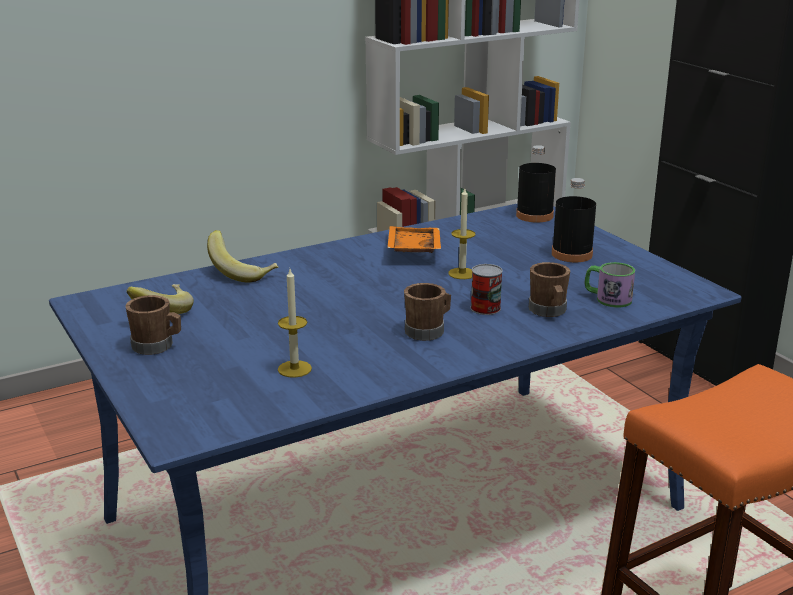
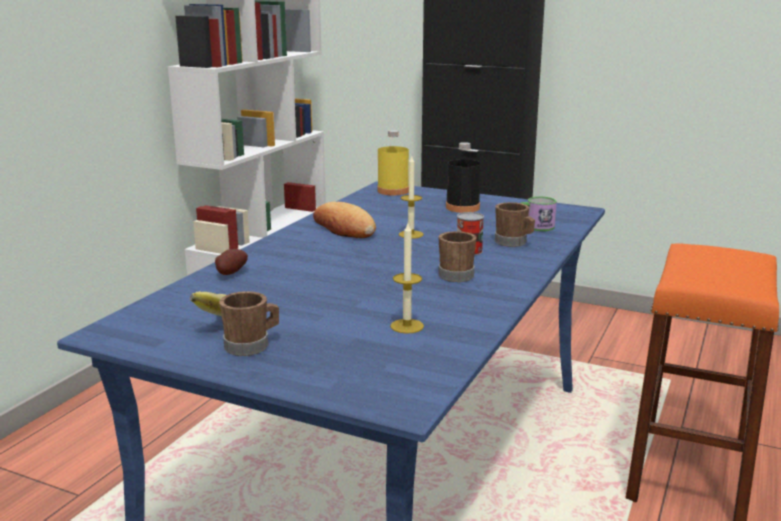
camera: 35 degrees left, 5 degrees down
banana [207,230,279,282] -> potato [215,249,248,275]
orange tray [387,226,441,253] -> bread [313,202,376,238]
black bottle [516,145,556,223] -> yellow bottle [377,130,409,195]

